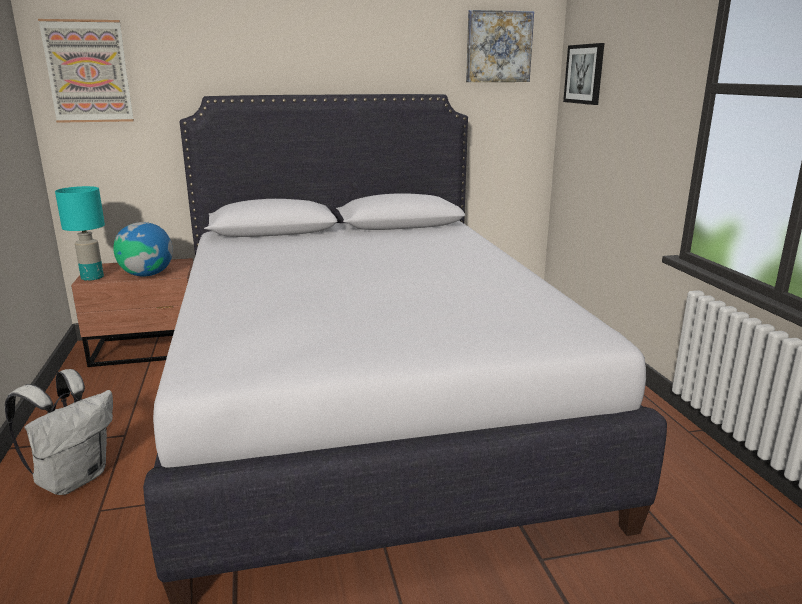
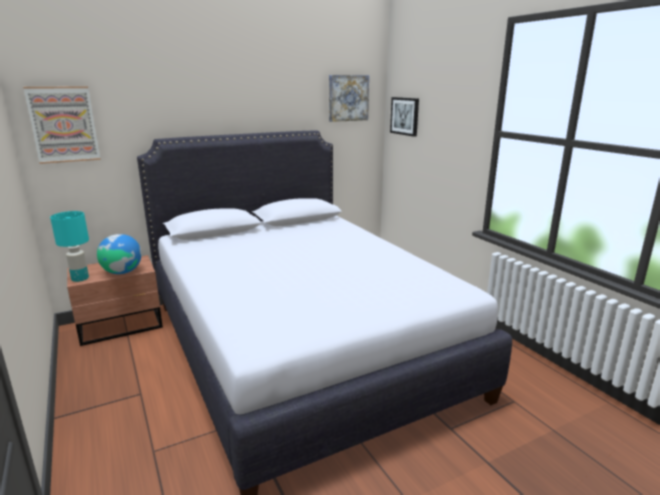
camera: 15 degrees left, 0 degrees up
white backpack [5,369,113,495] -> none

